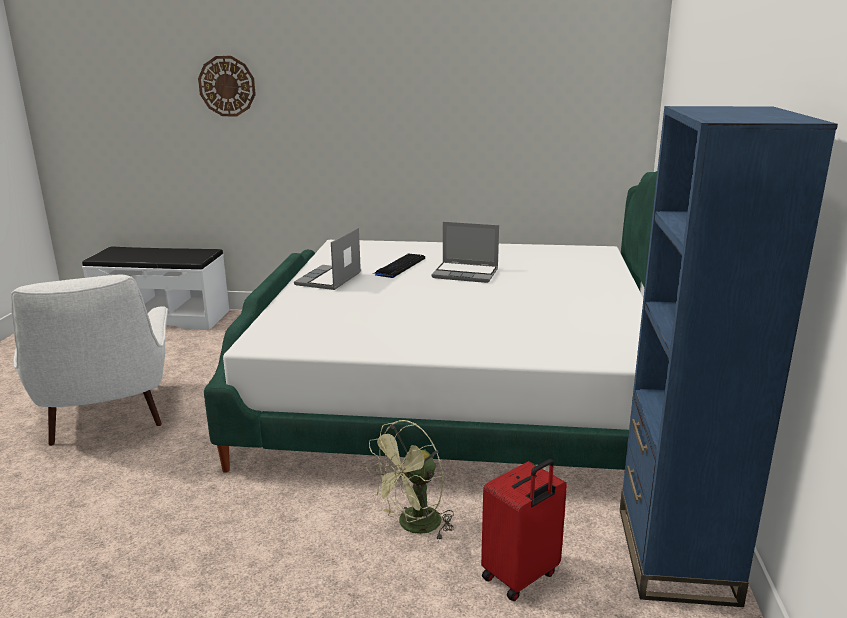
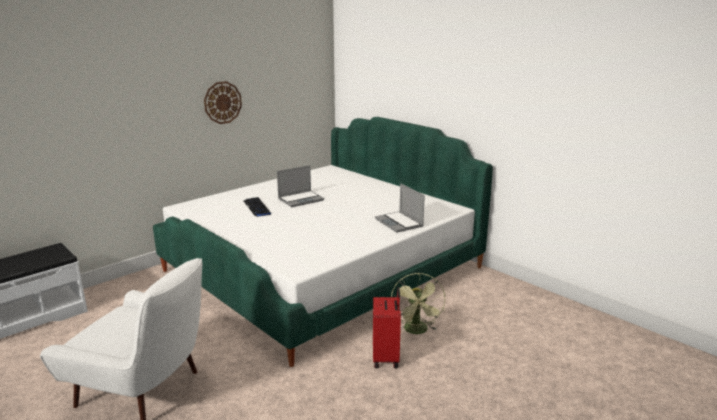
camera: 50 degrees left, 0 degrees up
wall clock [198,56,256,116] -> wall clock moved to [204,81,242,124]
laptop [294,227,361,290] -> laptop moved to [375,183,425,233]
red suitcase [481,459,567,601] -> red suitcase moved to [373,287,401,368]
blue bookcase [620,106,838,607] -> none

